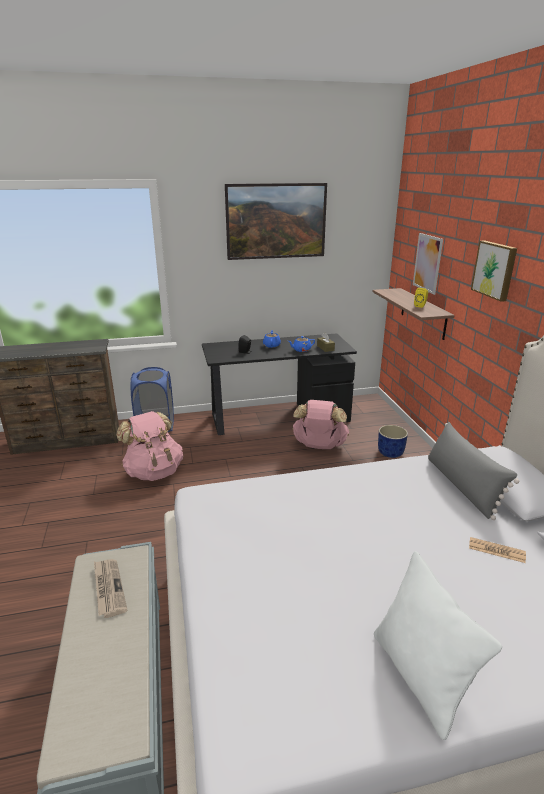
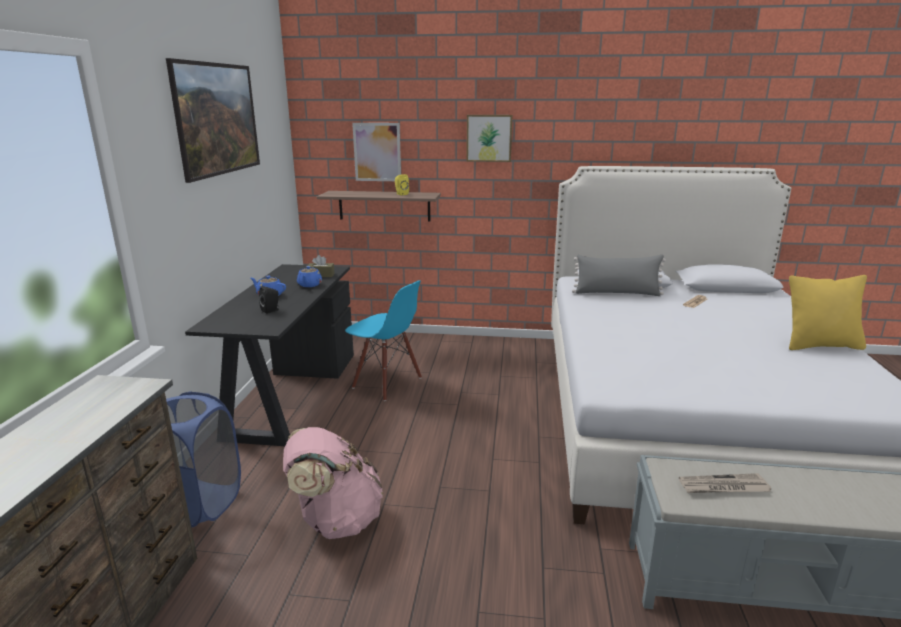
camera: 70 degrees left, 5 degrees down
pink backpack [292,400,349,449] -> blue chair [345,281,422,401]
white pillow [374,551,502,740] -> yellow pillow [789,275,867,350]
blue planter [378,425,408,458] -> none

